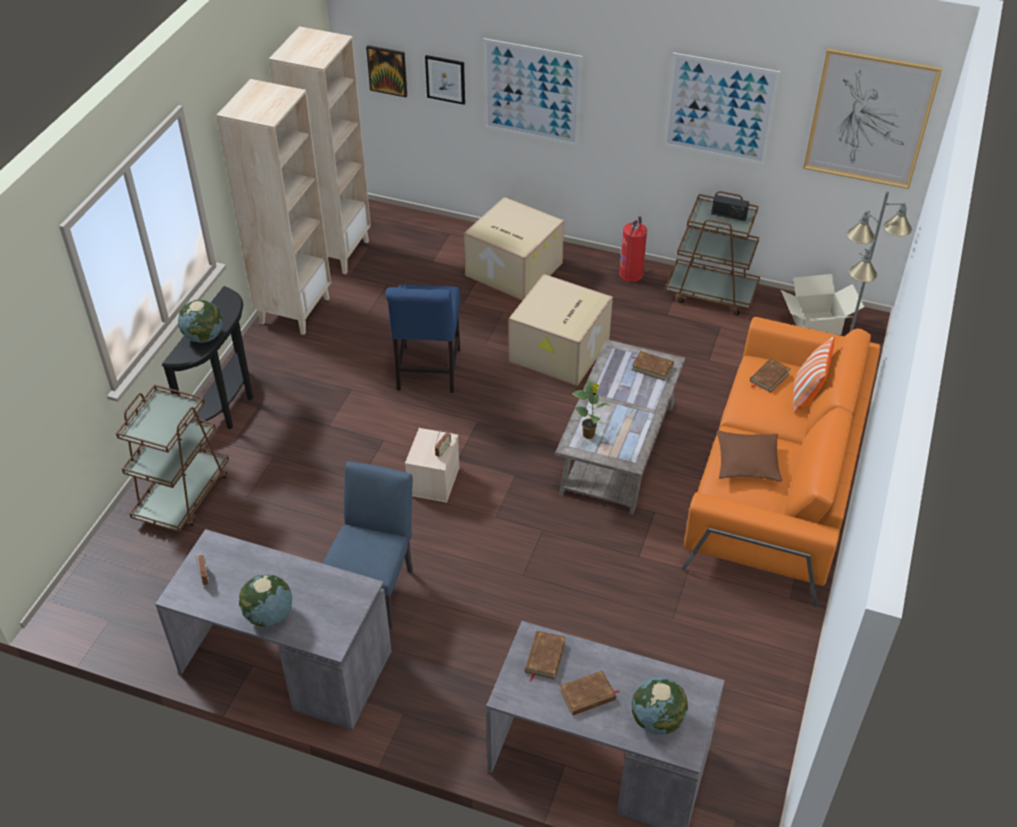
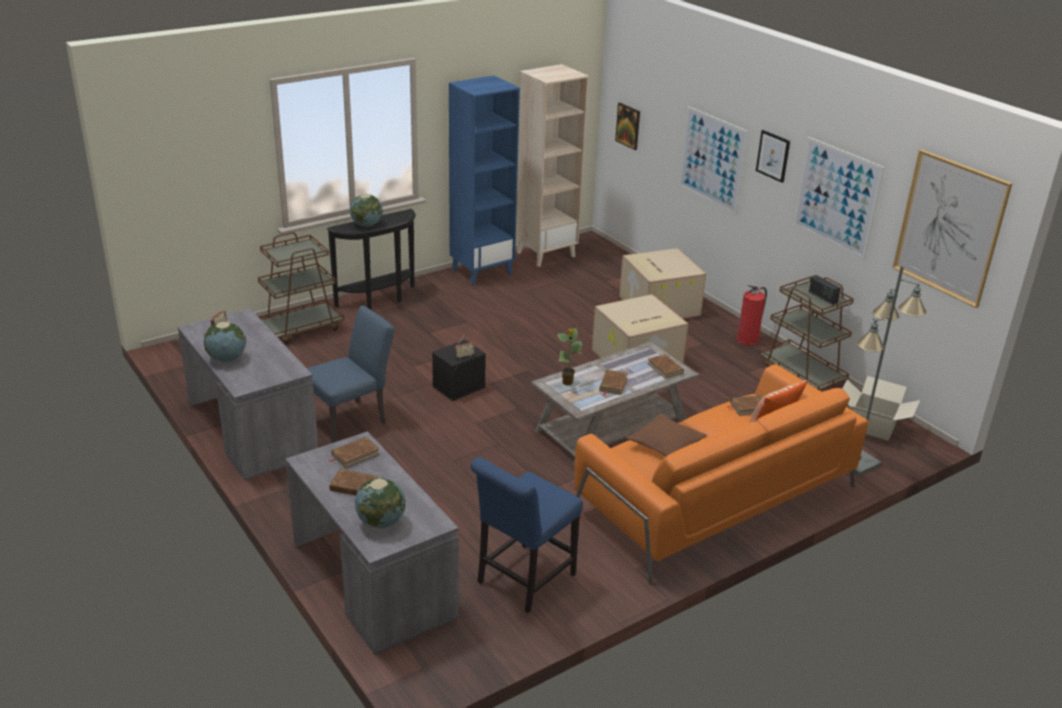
camera: 35 degrees right, 15 degrees down
beige bookcase [216,79,331,335] -> blue bookcase [449,75,520,285]
blue chair [385,285,460,393] -> blue chair moved to [470,457,583,613]
beige storage box [405,428,460,503] -> black storage box [432,340,486,401]
picture [425,55,465,105] -> picture moved to [756,130,790,183]
none -> brown book [599,370,628,396]

